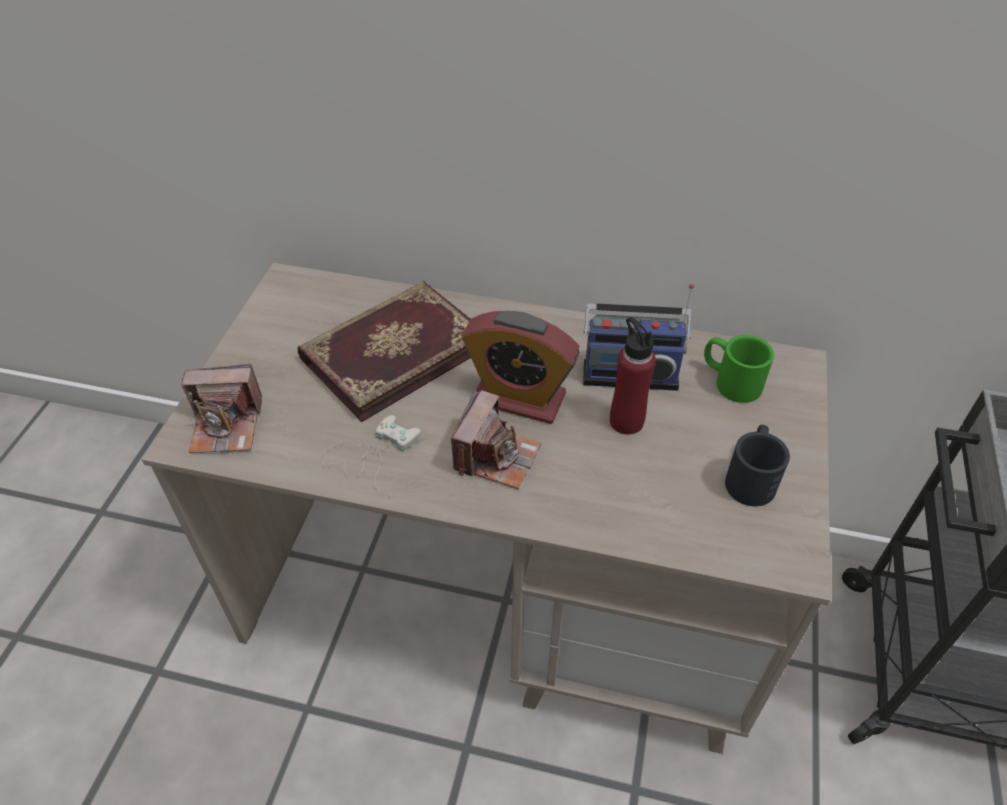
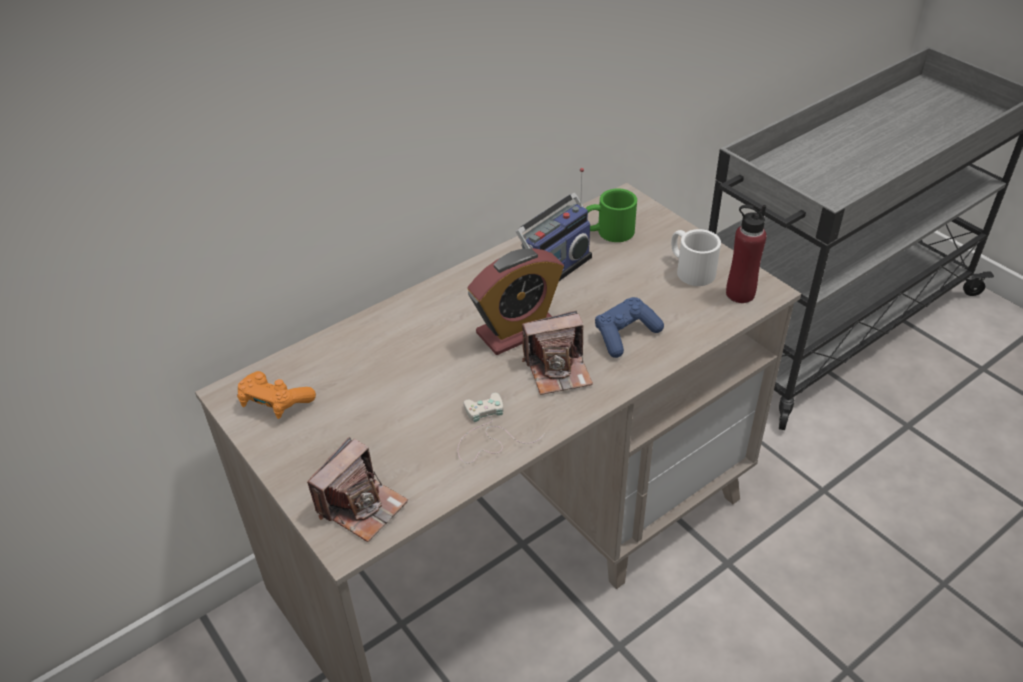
camera: 50 degrees left, 5 degrees down
book [298,281,471,422] -> none
camera [451,389,541,489] -> camera turned 105 degrees clockwise [522,311,593,395]
red bottle [610,317,656,435] -> red bottle moved to [726,205,767,303]
black mug [725,425,790,506] -> white mug [671,229,721,286]
none -> orange game controller [237,371,316,419]
none -> blue game controller [595,297,664,358]

